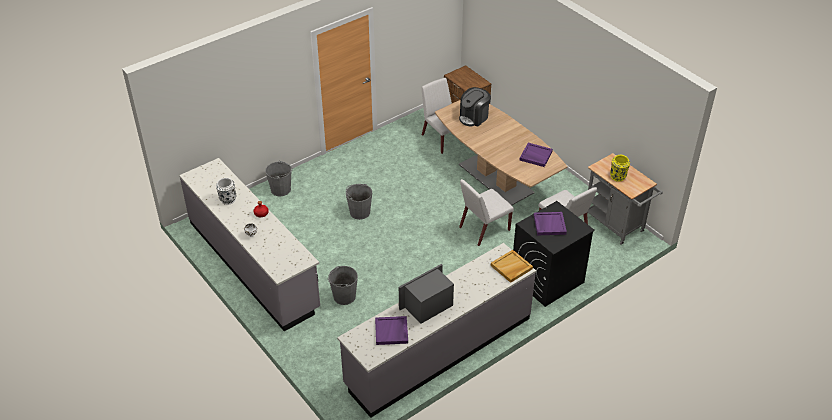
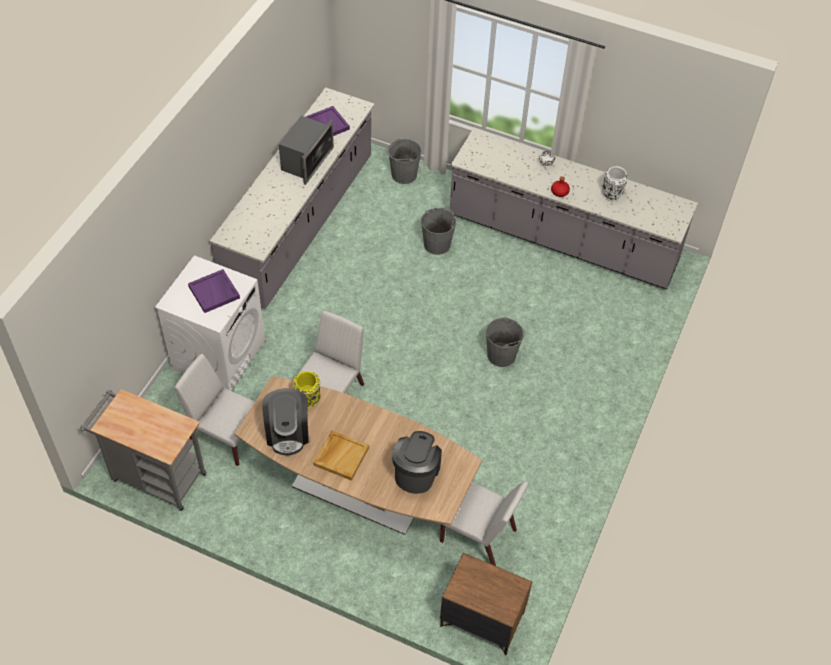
camera: 150 degrees right, 10 degrees up
grey bucket [265,161,293,196] -> grey bucket moved to [388,139,422,184]
beige tray [491,250,533,283] -> beige tray moved to [314,431,369,481]
black washing machine [513,201,595,307] -> white washing machine [155,255,265,391]
purple tray [520,143,553,167] -> coffee machine [262,388,309,455]
yellow vase [610,155,630,182] -> yellow vase moved to [293,371,321,407]

